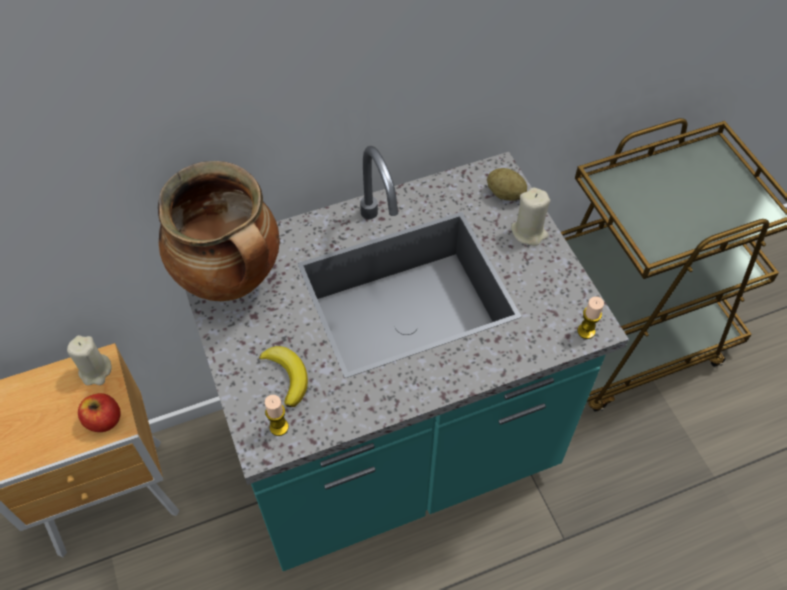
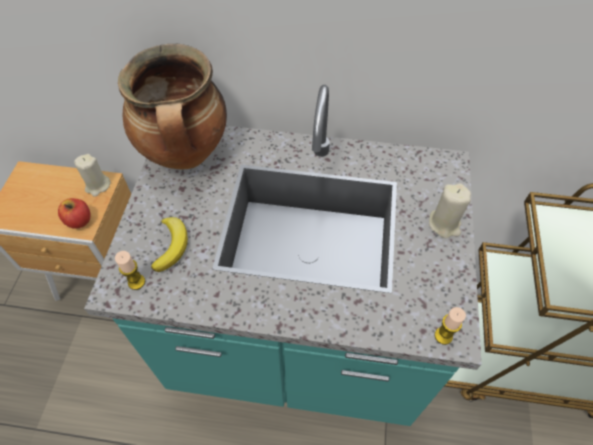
camera: 30 degrees right, 0 degrees up
potato [487,168,527,201] -> none

